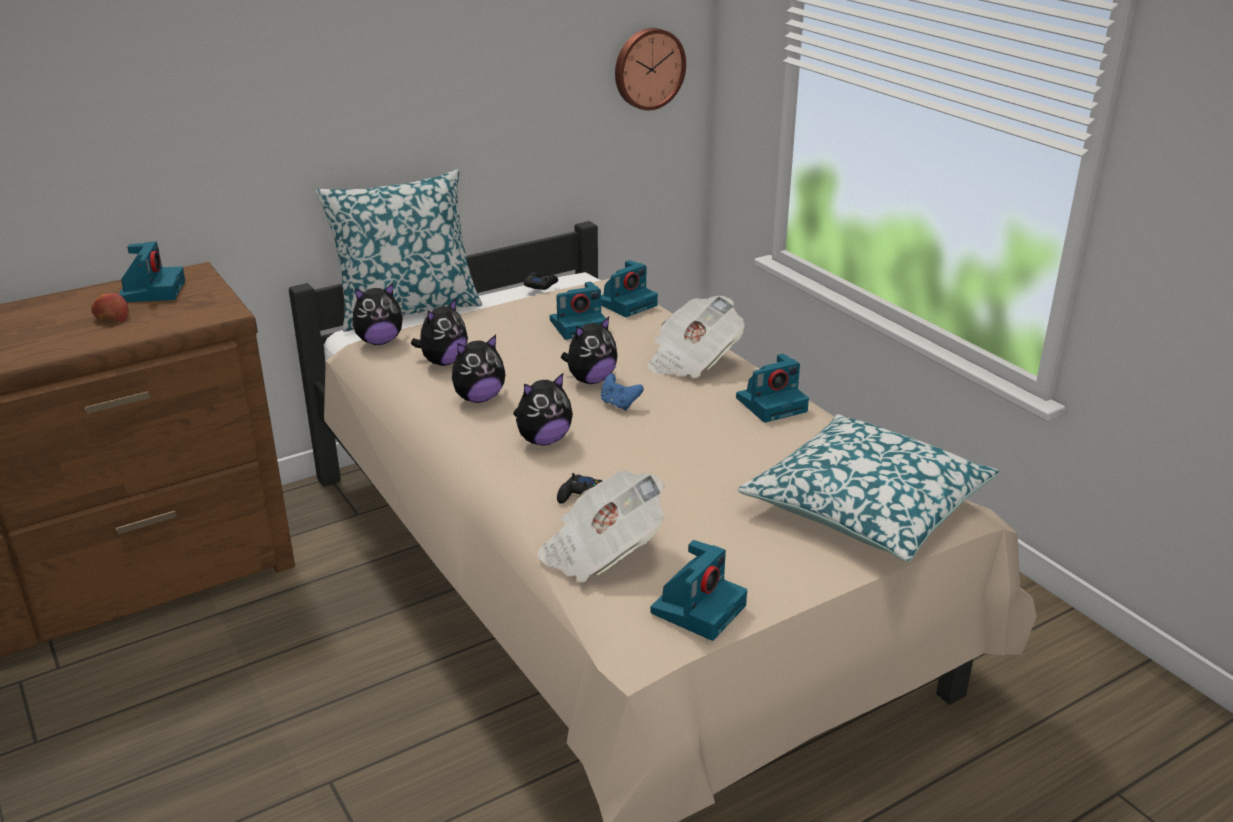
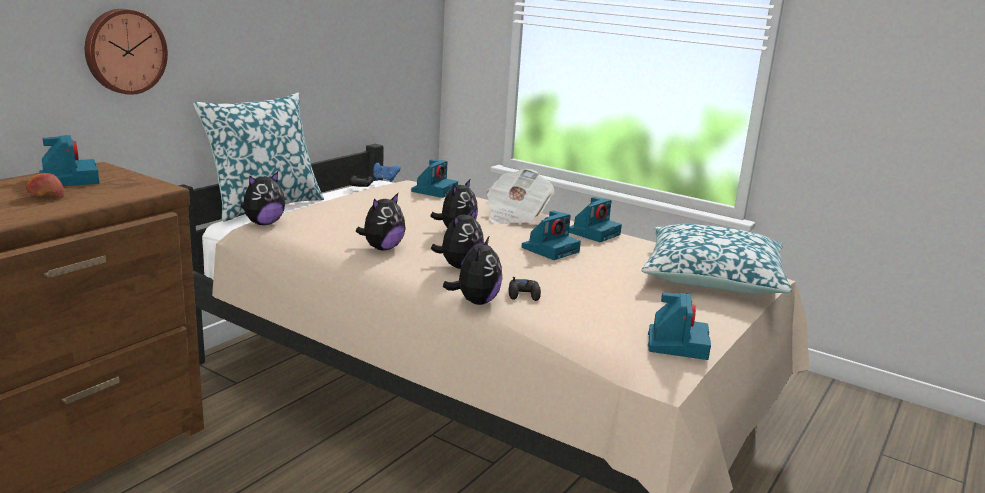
camera: 25 degrees left, 10 degrees down
plush toy [411,298,468,366] -> plush toy moved to [443,235,502,305]
newspaper [537,470,664,583] -> none
camera [550,282,606,340] -> camera moved to [521,211,581,260]
blue game controller [601,374,644,411] -> blue game controller moved to [373,163,401,182]
wall clock [615,28,686,110] -> wall clock moved to [85,9,168,95]

